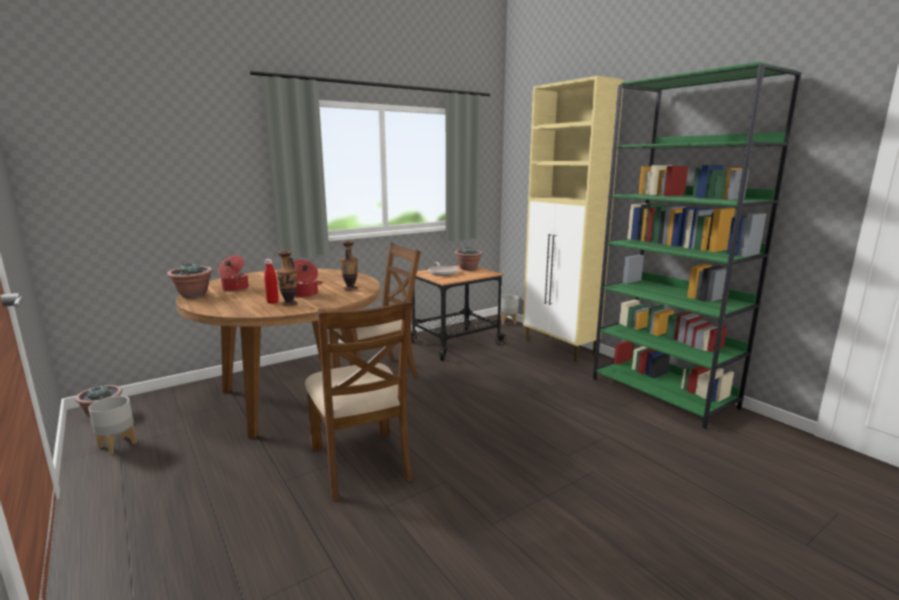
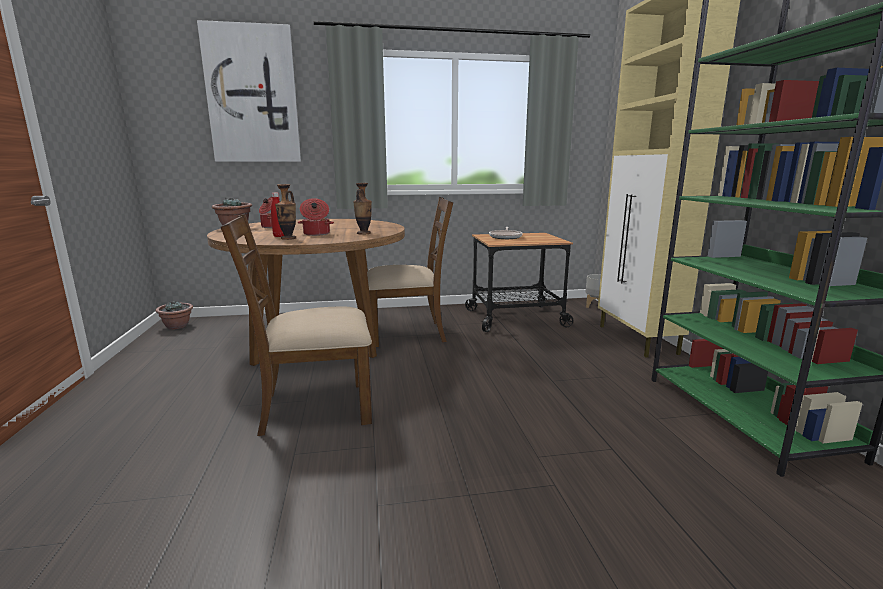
camera: 25 degrees right, 0 degrees up
grey planter [88,396,137,454] -> none
brown chair [305,299,413,501] -> brown chair turned 75 degrees clockwise [221,213,372,436]
potted plant [455,247,483,271] -> none
none -> picture [197,20,301,162]

